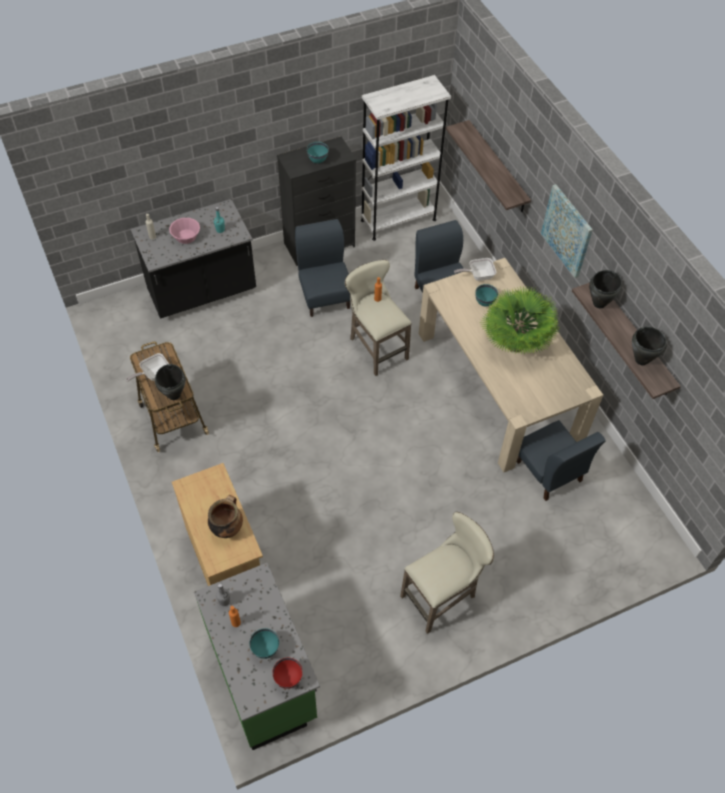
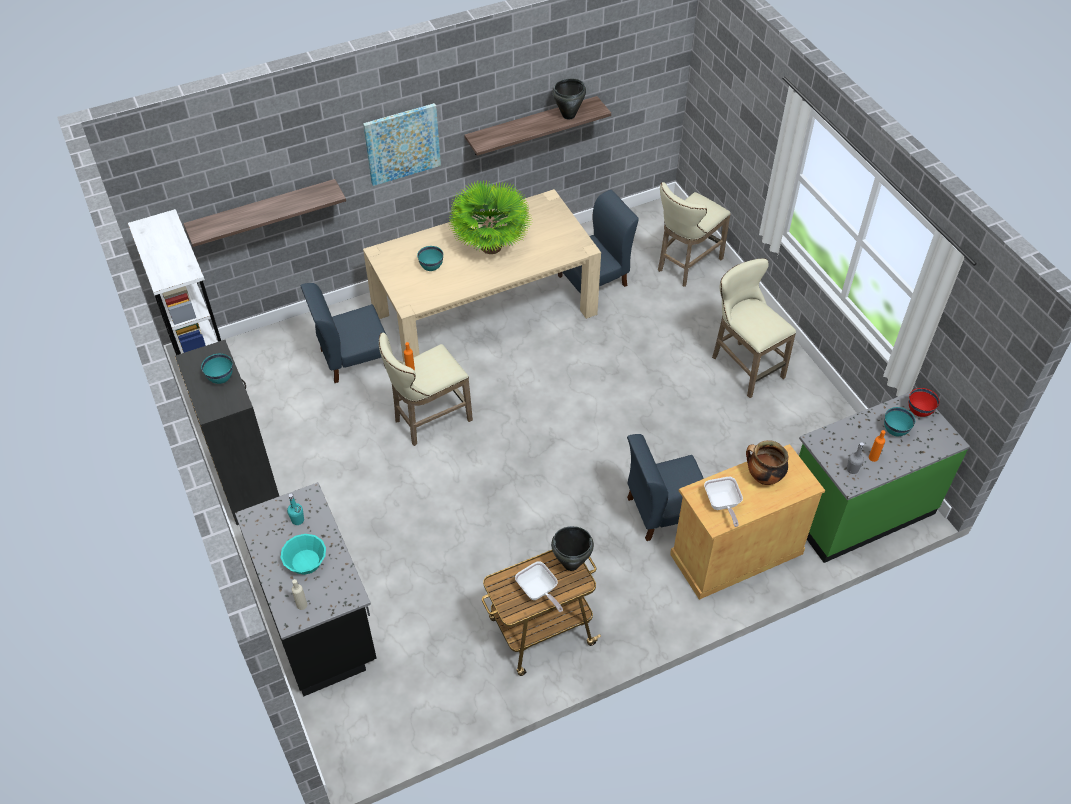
camera: 90 degrees left, 5 degrees down
pink bowl [169,218,200,244] -> turquoise bowl [280,534,326,575]
blue chair [295,219,350,317] -> blue chair moved to [627,434,704,541]
frying pan [454,258,496,281] -> frying pan moved to [704,477,743,527]
black cooking pot [589,270,622,308] -> none
none -> beige stool [658,182,731,287]

